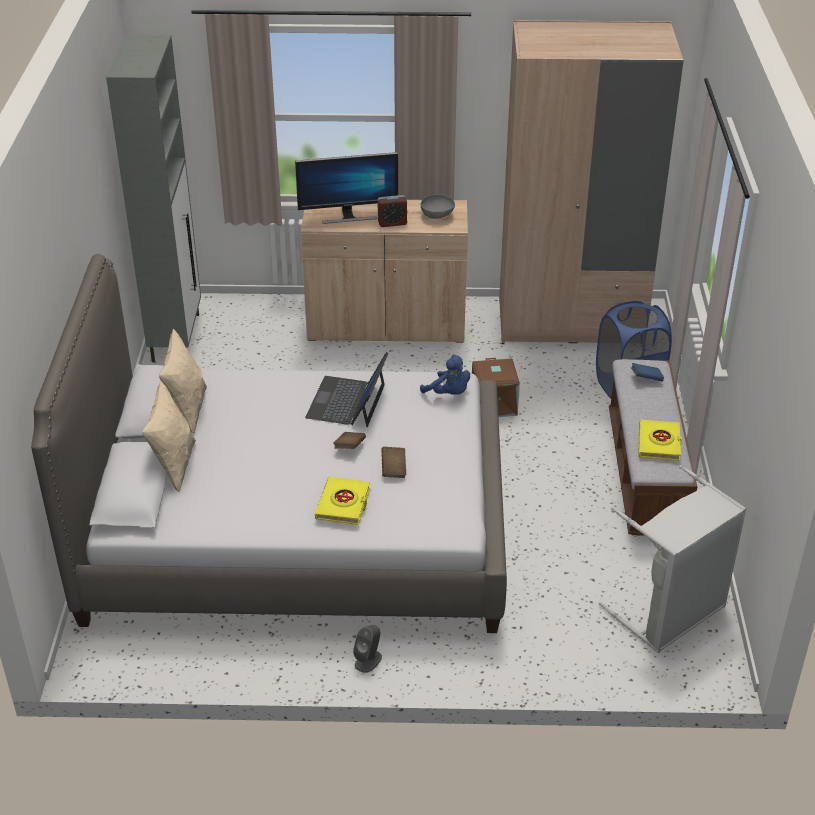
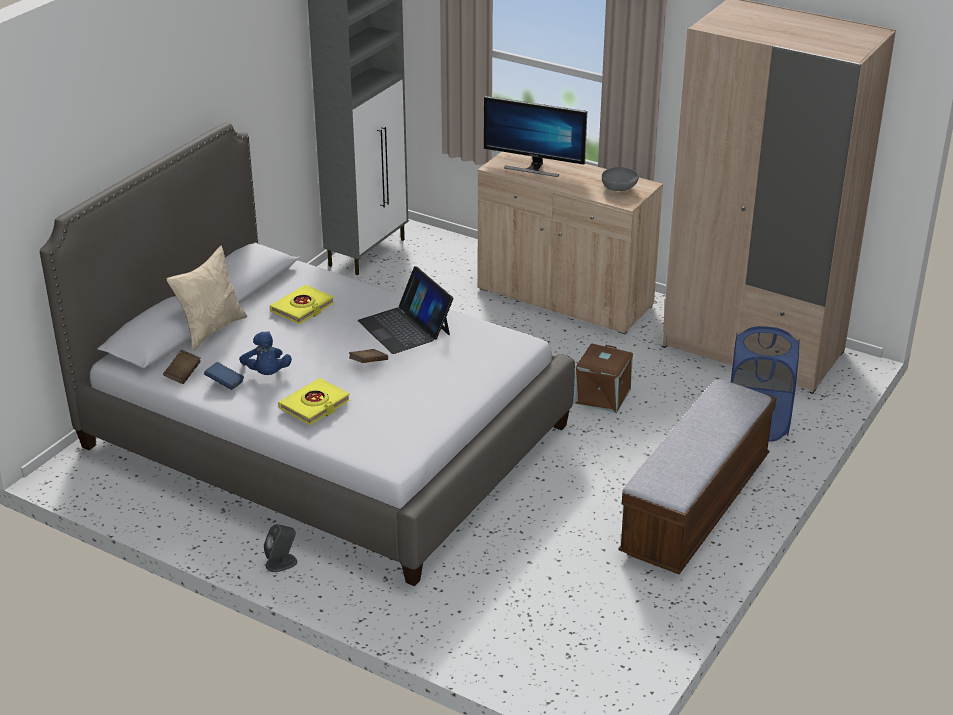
camera: 30 degrees right, 5 degrees down
beige pillow [159,329,207,434] -> none
laptop [305,352,388,427] -> laptop turned 75 degrees counterclockwise [358,266,453,354]
alarm clock [377,195,407,227] -> none
brown book [381,447,406,478] -> brown book moved to [163,350,201,384]
blue plush toy [420,355,470,395] -> blue plush toy moved to [239,331,292,375]
grey laundry basket [598,465,746,653] -> none
blue book [631,363,664,382] -> blue book moved to [204,362,244,390]
yellow book [639,419,682,461] -> yellow book moved to [270,285,335,324]

